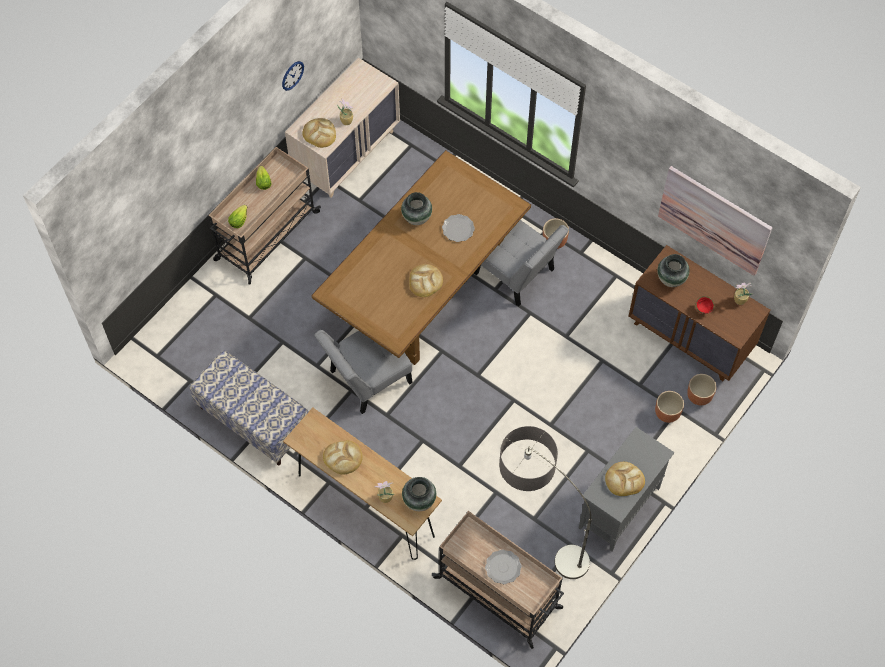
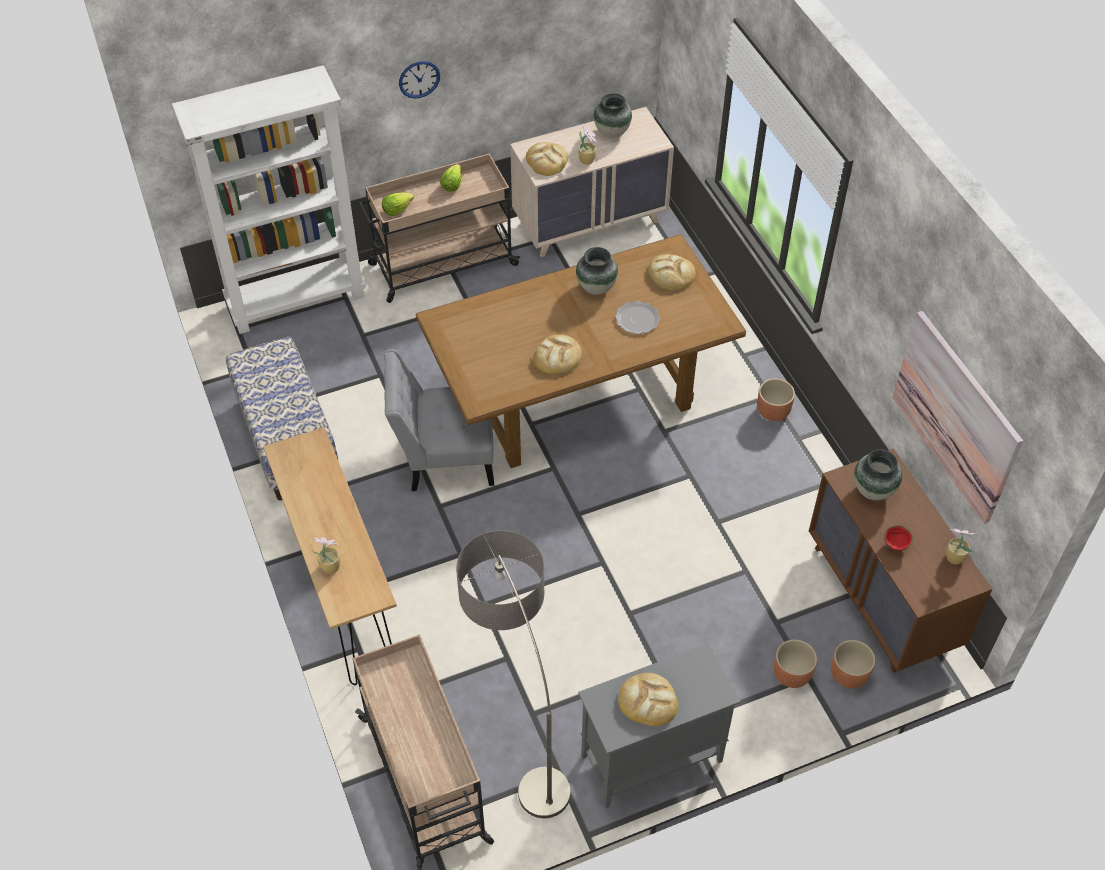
camera: 30 degrees right, 10 degrees down
wall clock [282,61,304,91] -> wall clock moved to [399,61,440,98]
bread [323,441,363,475] -> bread moved to [648,254,696,290]
vase [402,477,436,511] -> vase moved to [594,93,632,138]
grey chair [474,220,569,307] -> none
plate [485,549,522,584] -> none
none -> white bookcase [172,65,366,334]

